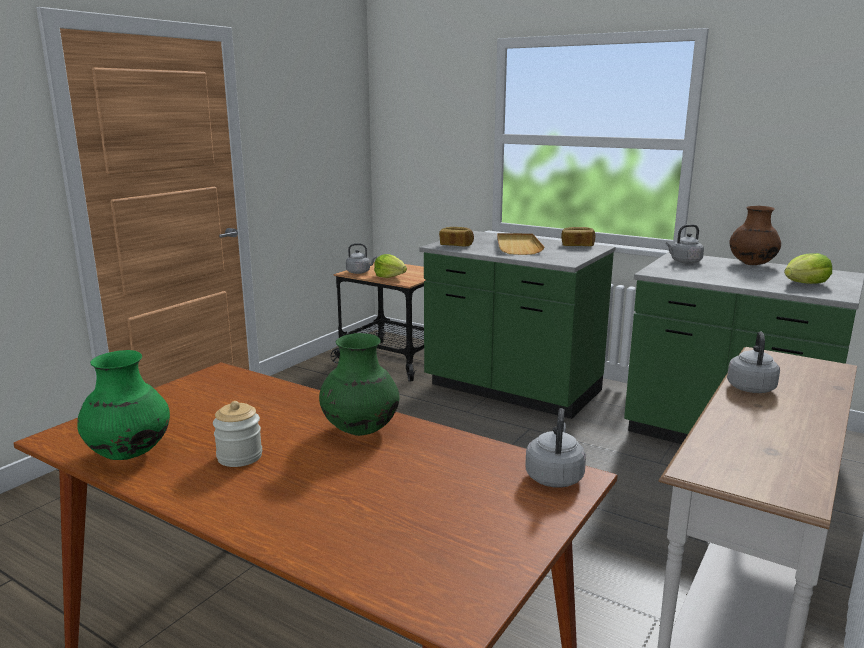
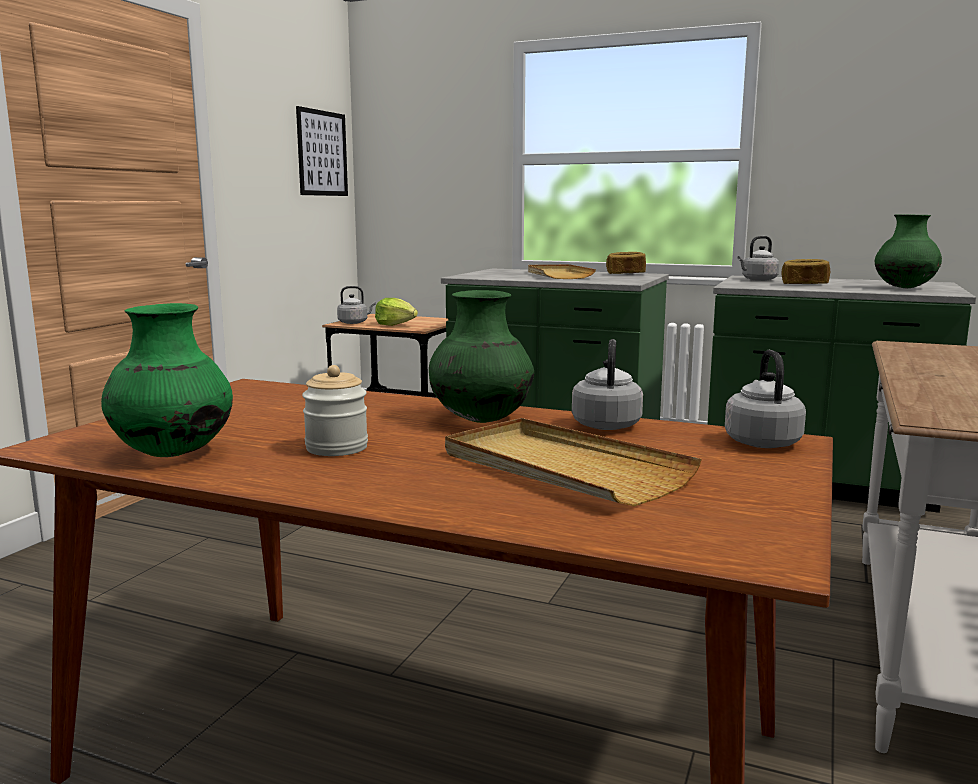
camera: 10 degrees left, 5 degrees down
bread [439,227,474,247] -> bread moved to [781,259,831,284]
grey kettle [727,332,780,393] -> grey kettle moved to [572,339,643,430]
brown vase [730,206,781,265] -> none
lettuce [784,253,832,284] -> green vase [875,214,942,288]
none -> picture [296,106,348,196]
none -> beige tray [445,418,702,506]

